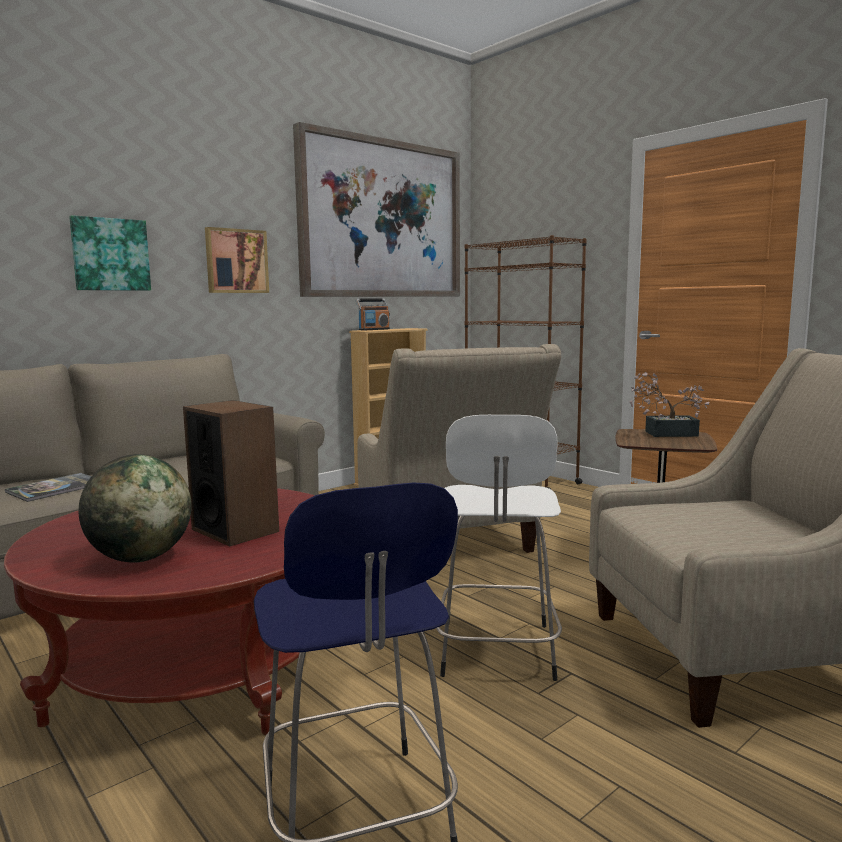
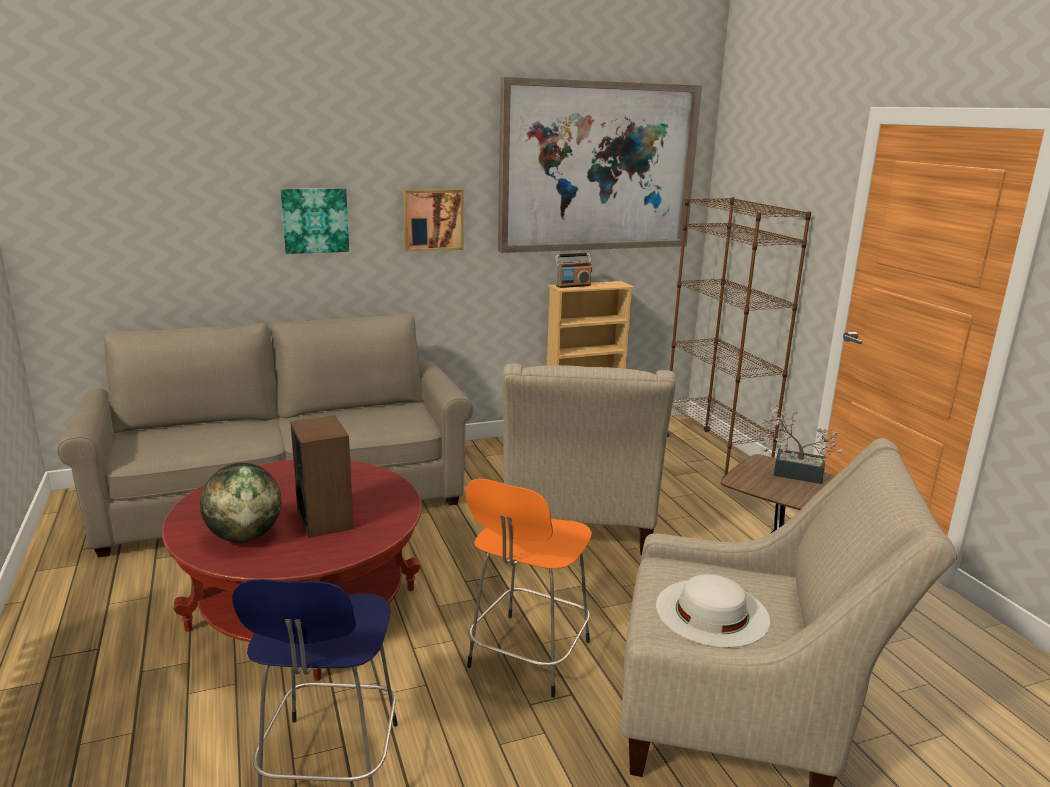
camera: 20 degrees right, 10 degrees up
book [5,473,91,502] -> none
white stool [436,415,562,681] -> orange stool [466,479,592,698]
none -> white hat [656,574,770,648]

